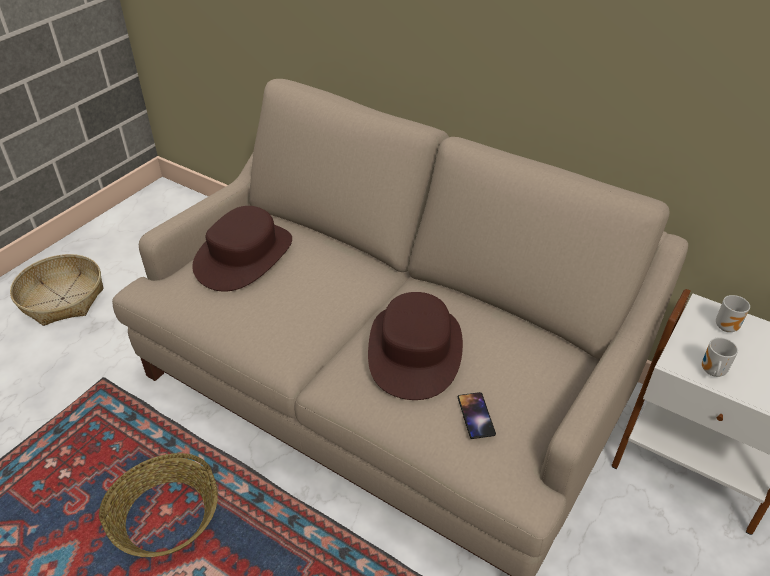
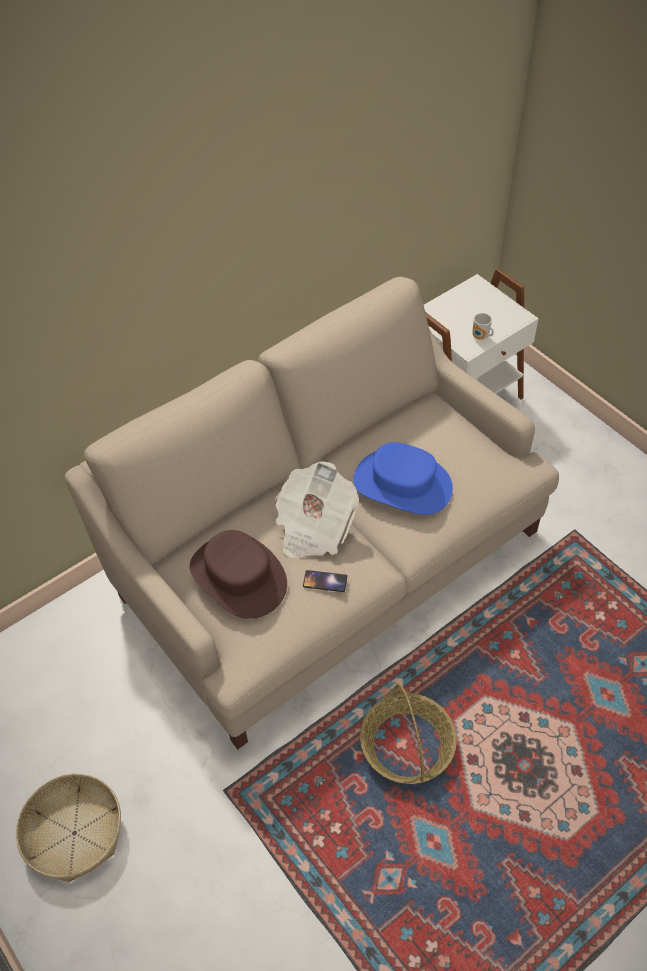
camera: 70 degrees left, 10 degrees up
brown hat [368,292,463,400] -> blue hat [353,442,453,515]
phone [458,392,496,439] -> phone moved to [303,570,347,592]
mug [716,295,750,332] -> none
none -> newspaper [275,461,359,558]

